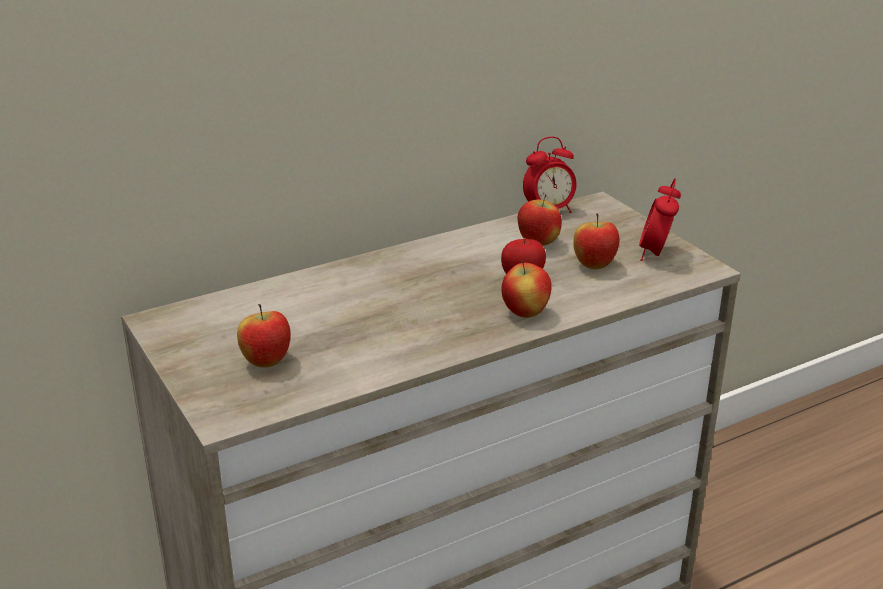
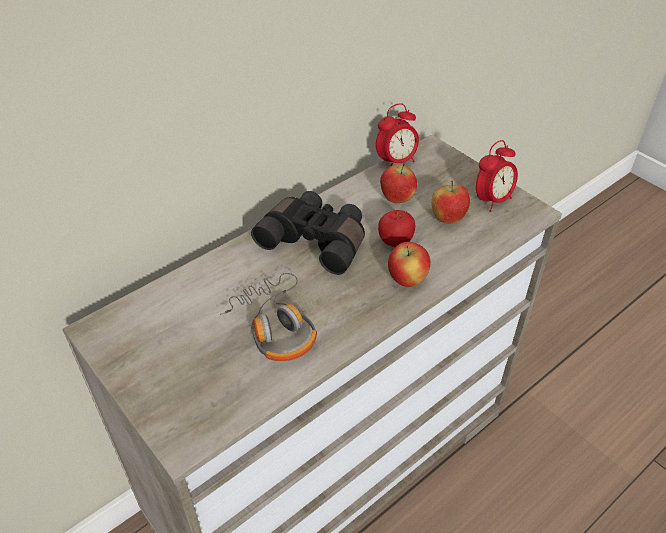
camera: 10 degrees left, 15 degrees up
apple [237,304,291,368] -> none
alarm clock [639,178,681,261] -> alarm clock turned 135 degrees counterclockwise [476,140,518,212]
none -> headphones [220,273,317,361]
none -> black binoculars [251,191,365,275]

